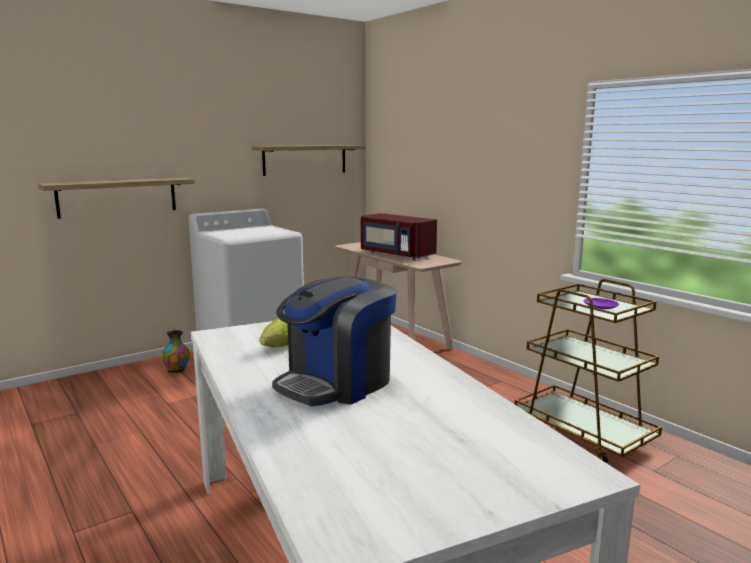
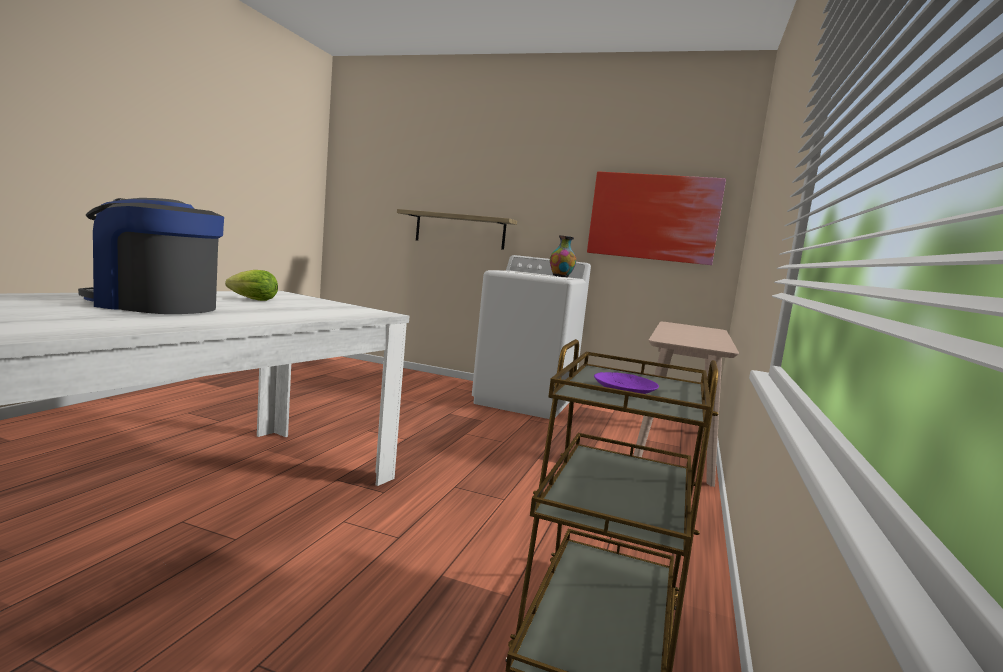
camera: 55 degrees right, 5 degrees down
vase [162,330,190,373] -> vase moved to [550,235,576,278]
shelf [252,145,366,176] -> picture [587,171,726,265]
red microwave [361,213,437,260] -> none

